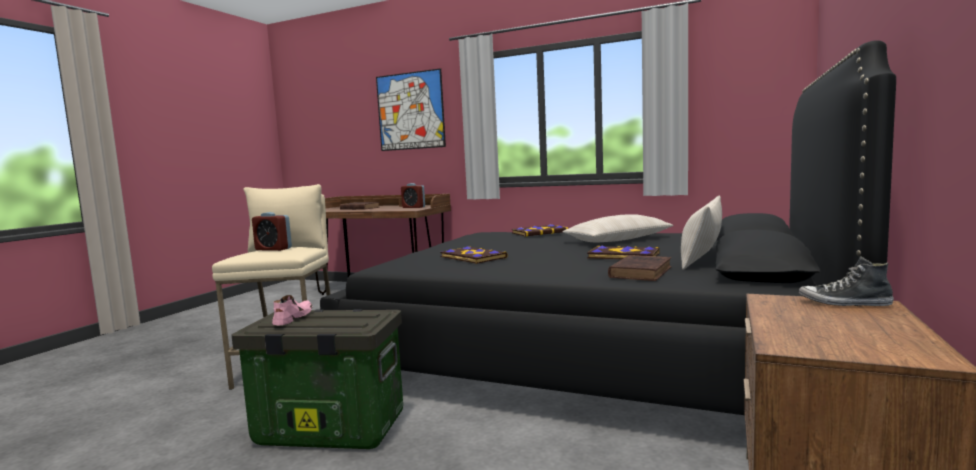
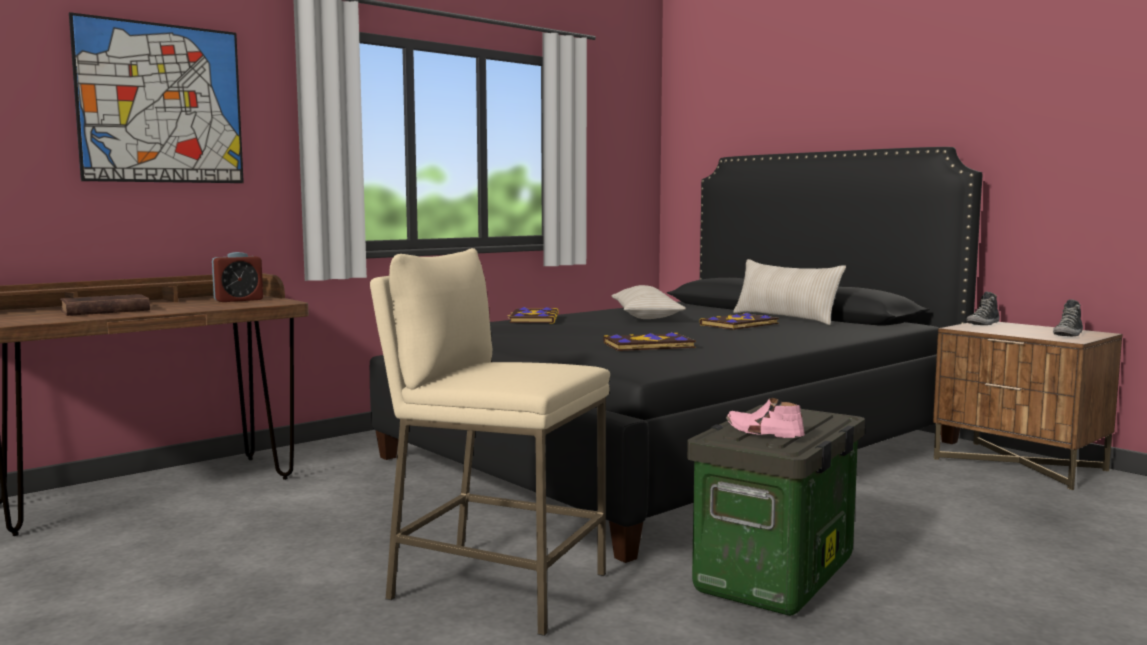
camera: 65 degrees left, 0 degrees up
alarm clock [252,212,292,251] -> none
brown book [608,255,672,281] -> none
none -> shoe [1053,299,1083,336]

